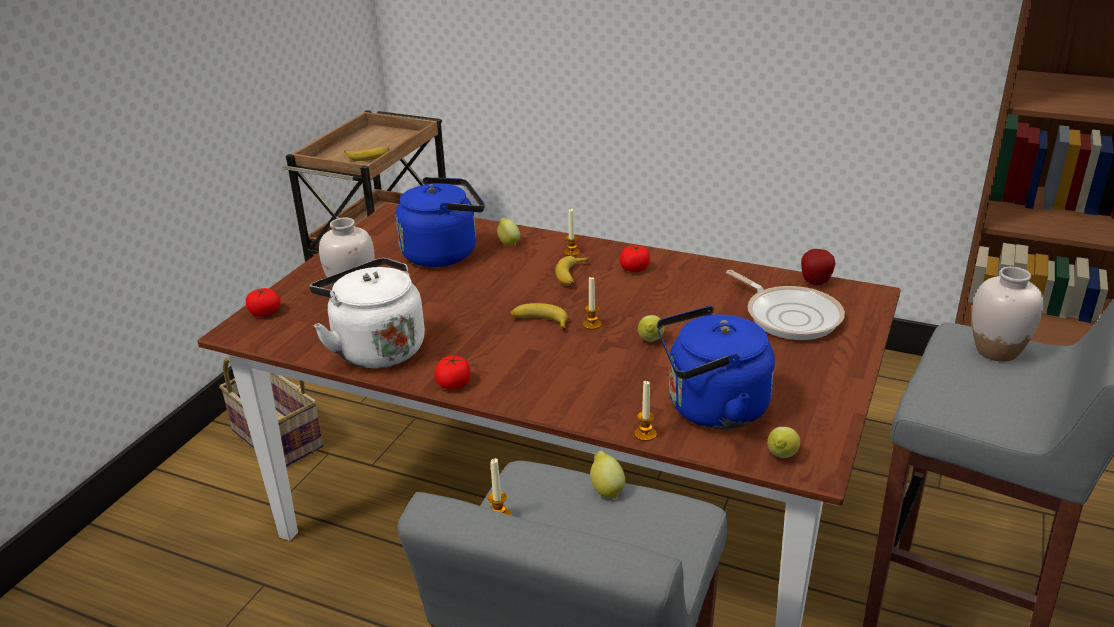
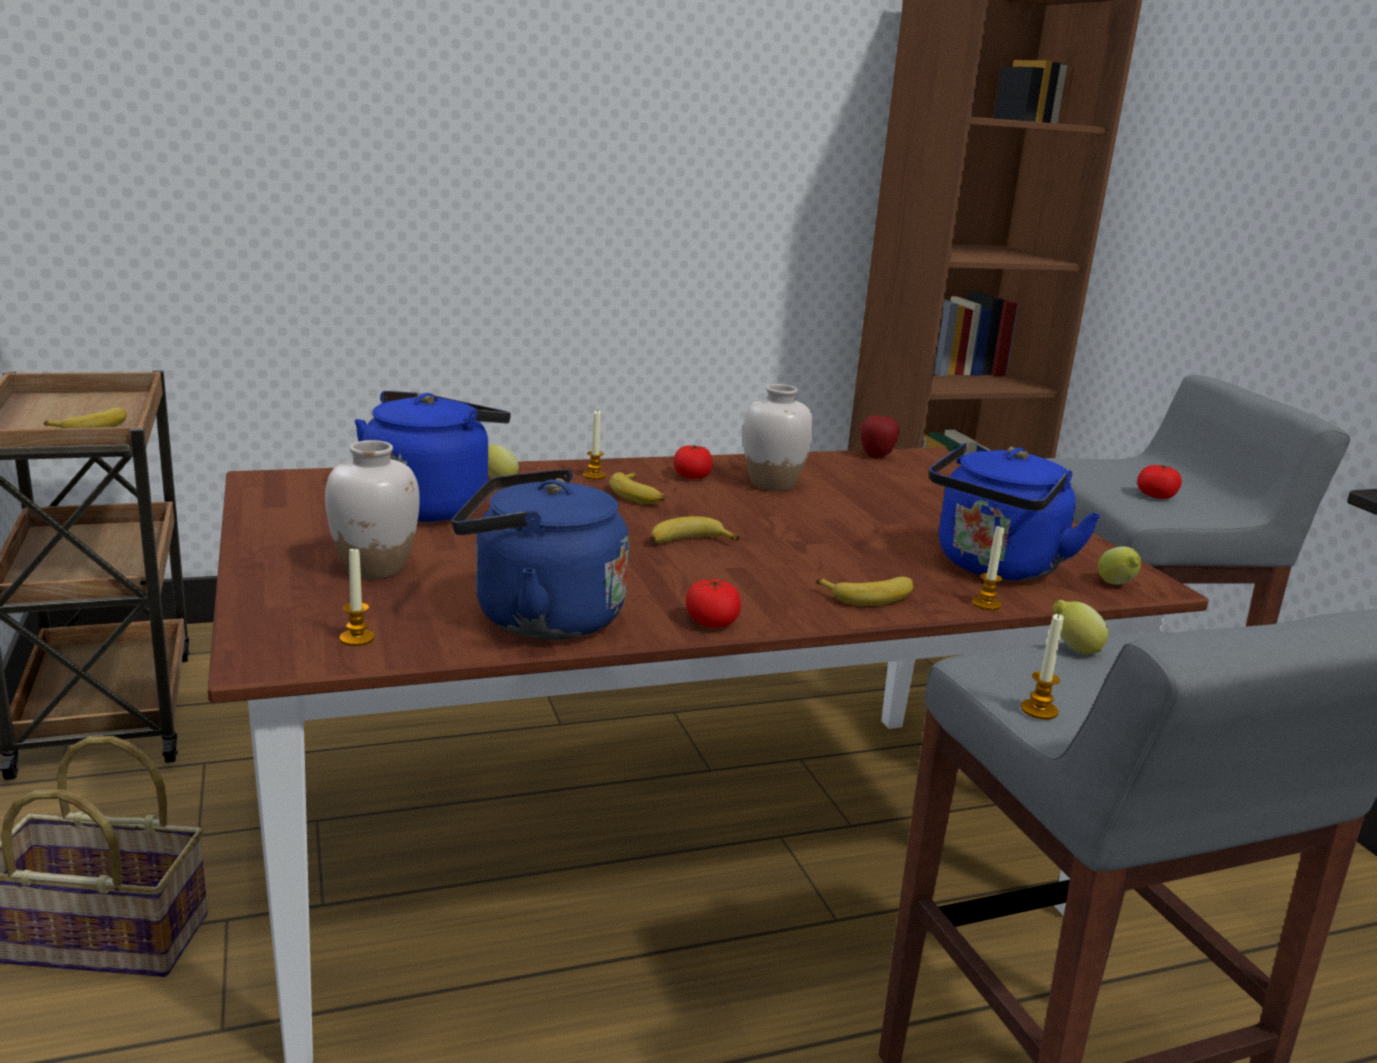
camera: 45 degrees left, 10 degrees down
tomato [246,288,281,317] -> tomato moved to [1137,465,1182,499]
white kettle [310,258,425,368] -> blue kettle [452,469,629,640]
candle [583,276,601,330] -> candle moved to [340,548,375,646]
lemon [638,315,664,342] -> none
frying pan [726,270,845,340] -> none
white vase [972,267,1044,362] -> white vase moved to [743,384,813,491]
none -> banana [816,577,913,606]

